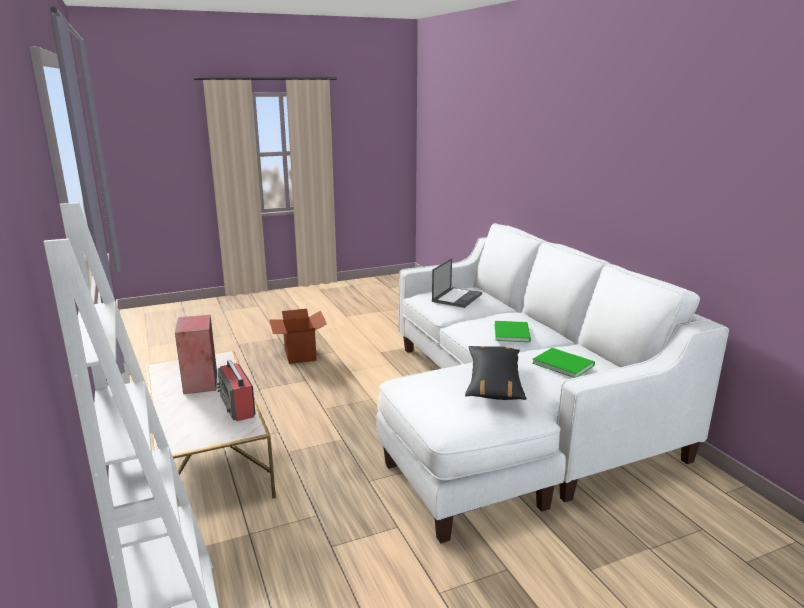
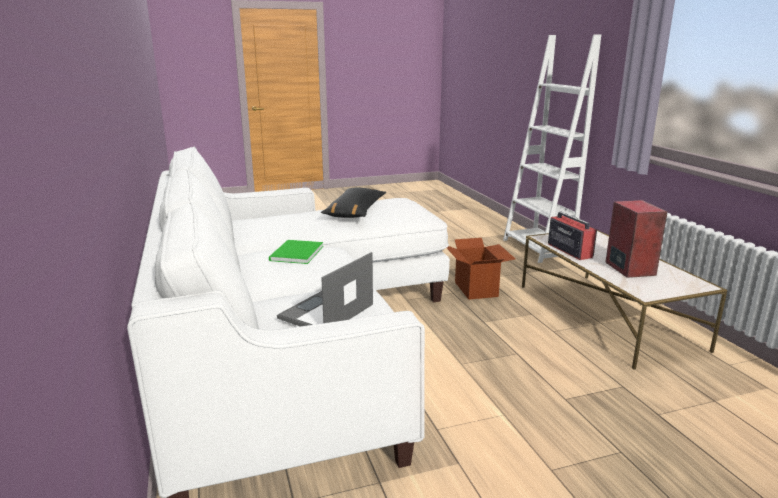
camera: 175 degrees left, 0 degrees up
cardboard box [269,309,327,364] -> cardboard box moved to [447,238,515,300]
green book [532,348,595,378] -> none

